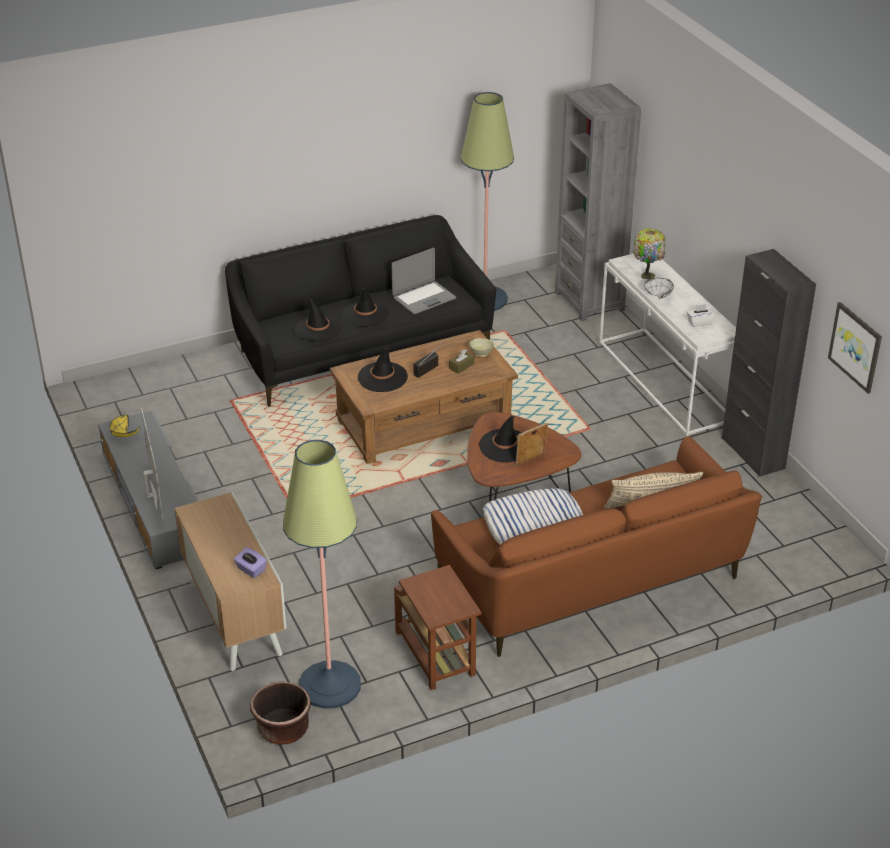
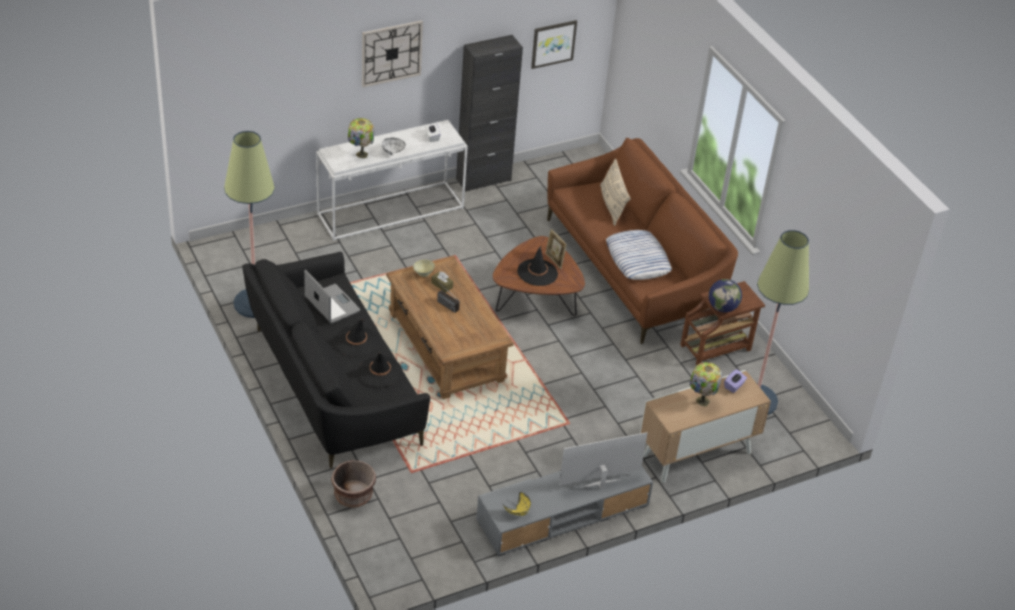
camera: 95 degrees left, 5 degrees up
brown planter [250,681,311,745] -> brown planter moved to [331,460,376,508]
black hat [358,348,408,392] -> none
grey bookcase [555,83,641,321] -> none
none -> wall clock [362,20,423,88]
none -> table lamp [690,362,722,406]
none -> globe [708,279,742,312]

